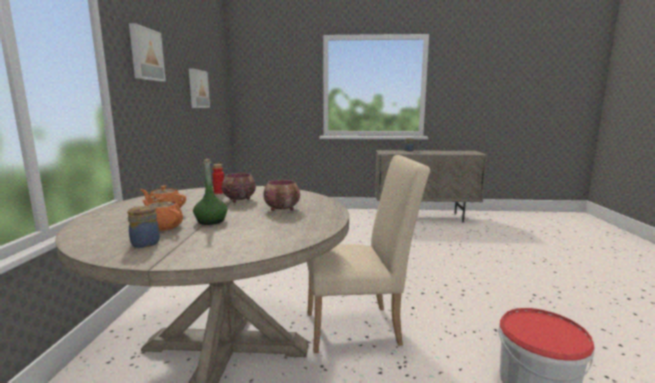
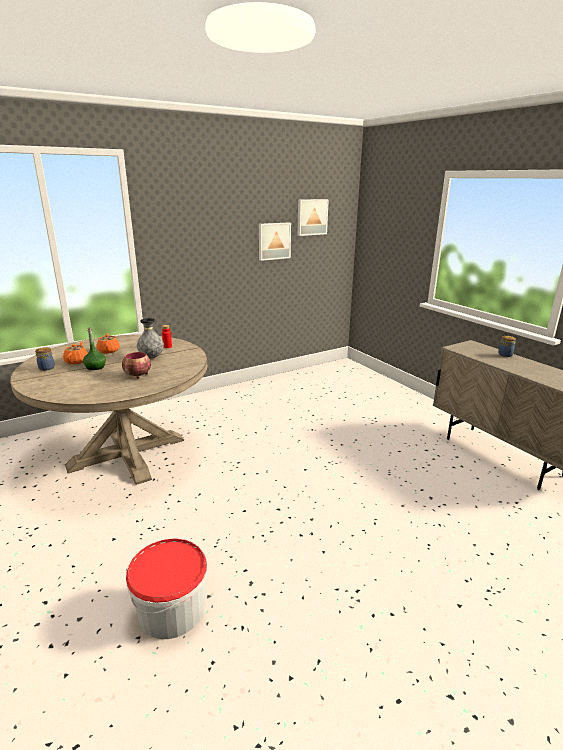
camera: 55 degrees right, 10 degrees up
picture [129,23,166,81] -> picture moved to [297,199,329,236]
bowl [222,173,256,203] -> grey vase [137,318,164,359]
beige chair [307,155,430,353] -> none

